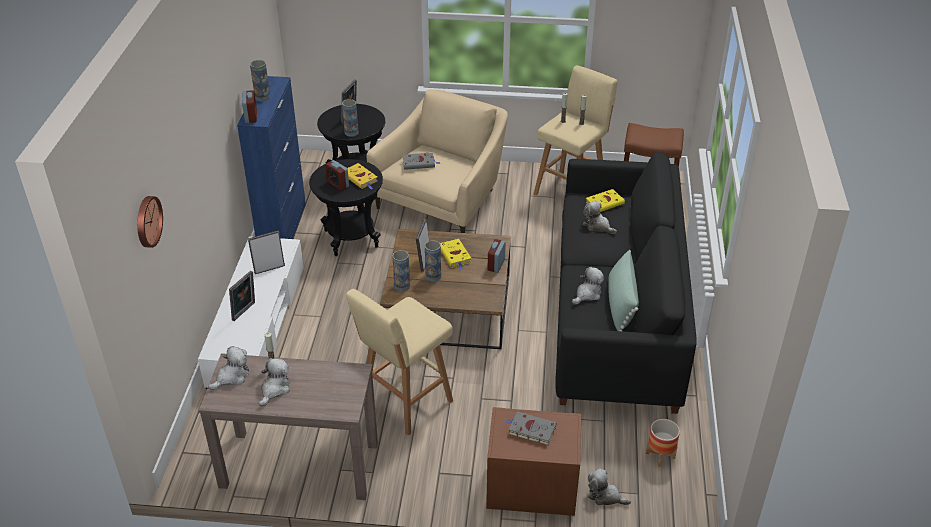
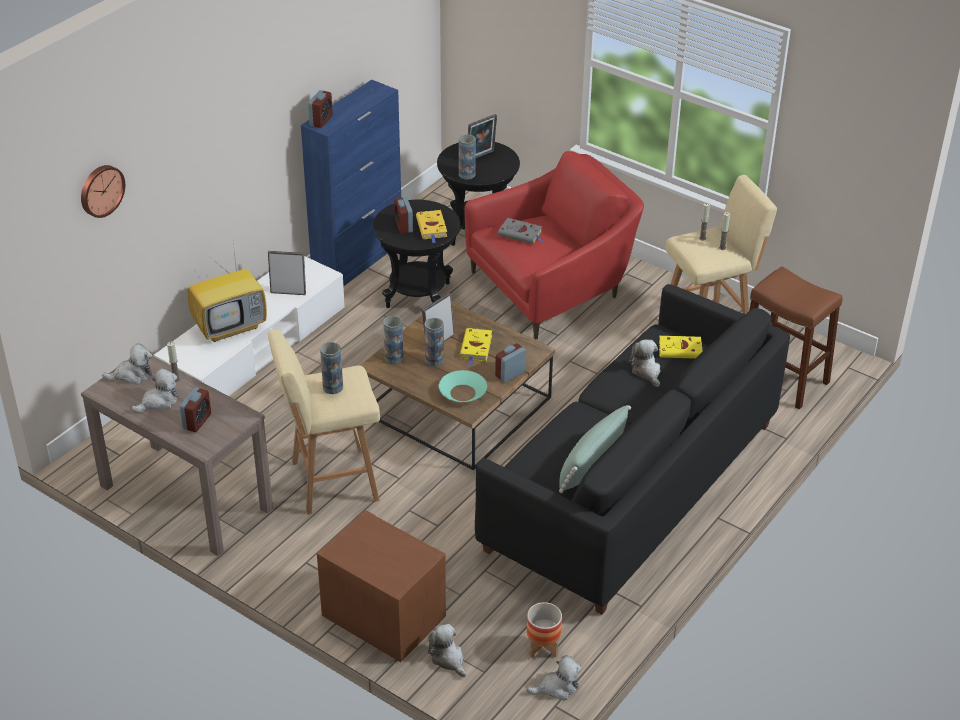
camera: 30 degrees right, 0 degrees up
picture frame [229,271,255,321] -> television [188,243,267,342]
vase [250,60,270,101] -> vase moved to [320,342,343,394]
beige armchair [366,90,508,233] -> red armchair [465,151,644,340]
grey book [505,411,557,445] -> none
plush toy [572,267,604,305] -> plush toy moved to [527,655,582,700]
none -> alarm clock [180,387,211,432]
none -> turquoise bowl [439,370,487,402]

